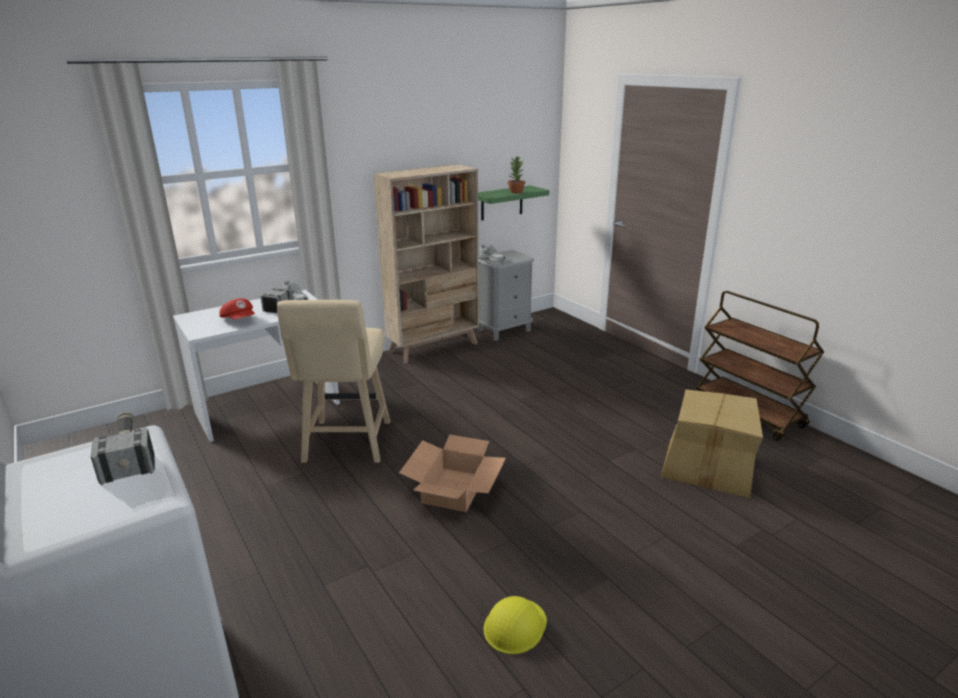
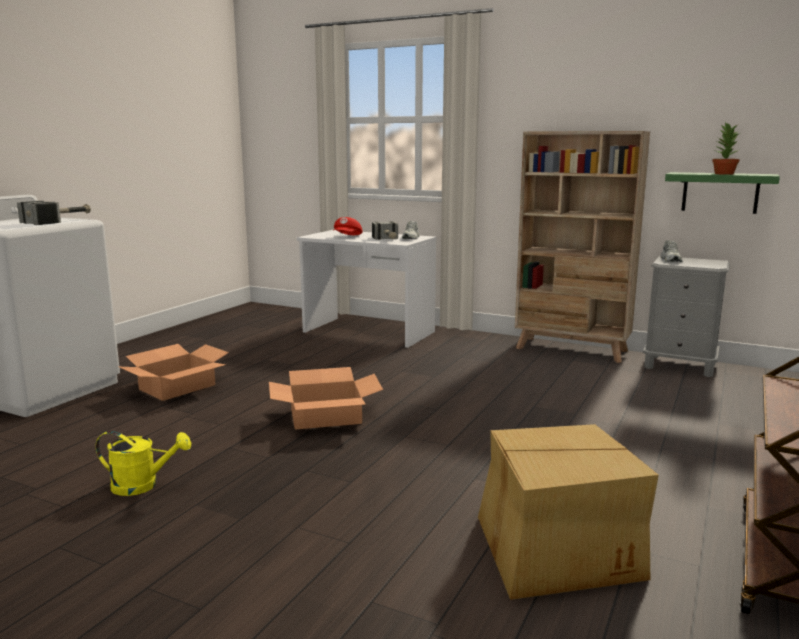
camera: 60 degrees right, 10 degrees down
beige stool [277,300,390,463] -> none
yellow hard hat [483,596,547,654] -> yellow watering can [96,431,191,496]
none -> cardboard box [119,344,229,401]

